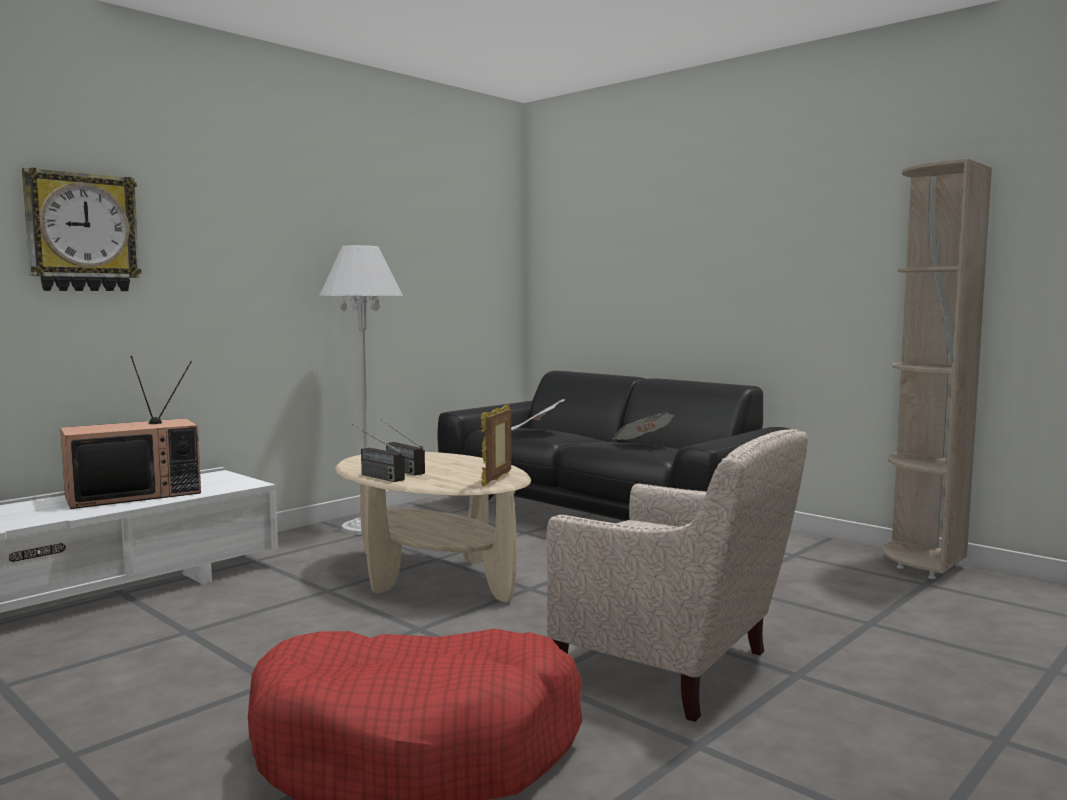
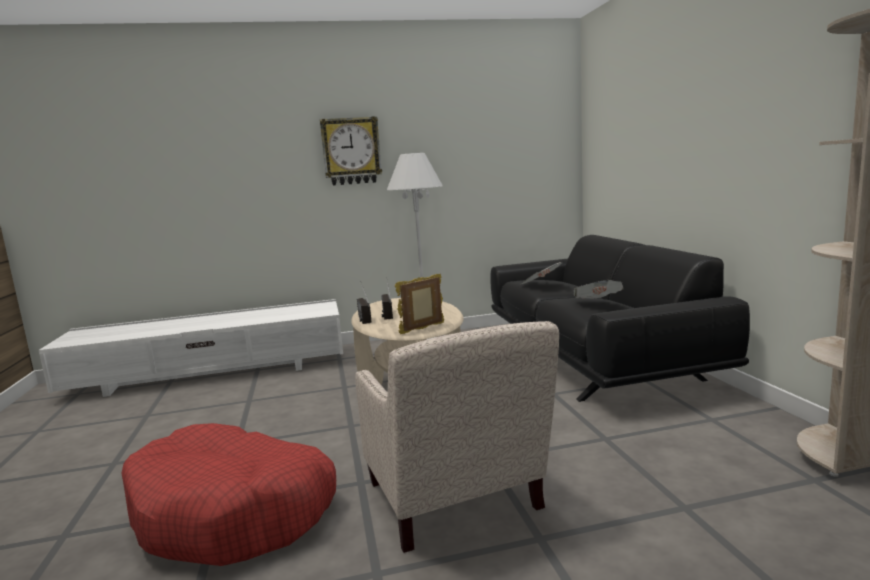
camera: 35 degrees right, 5 degrees up
wall clock [22,167,142,291] -> wall clock moved to [320,116,382,185]
television [60,356,201,509] -> none

